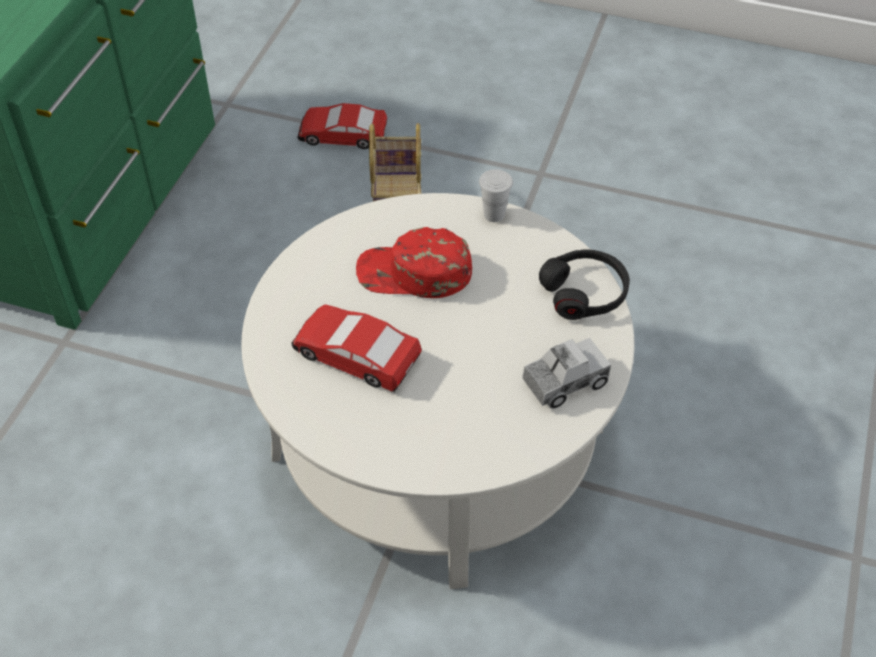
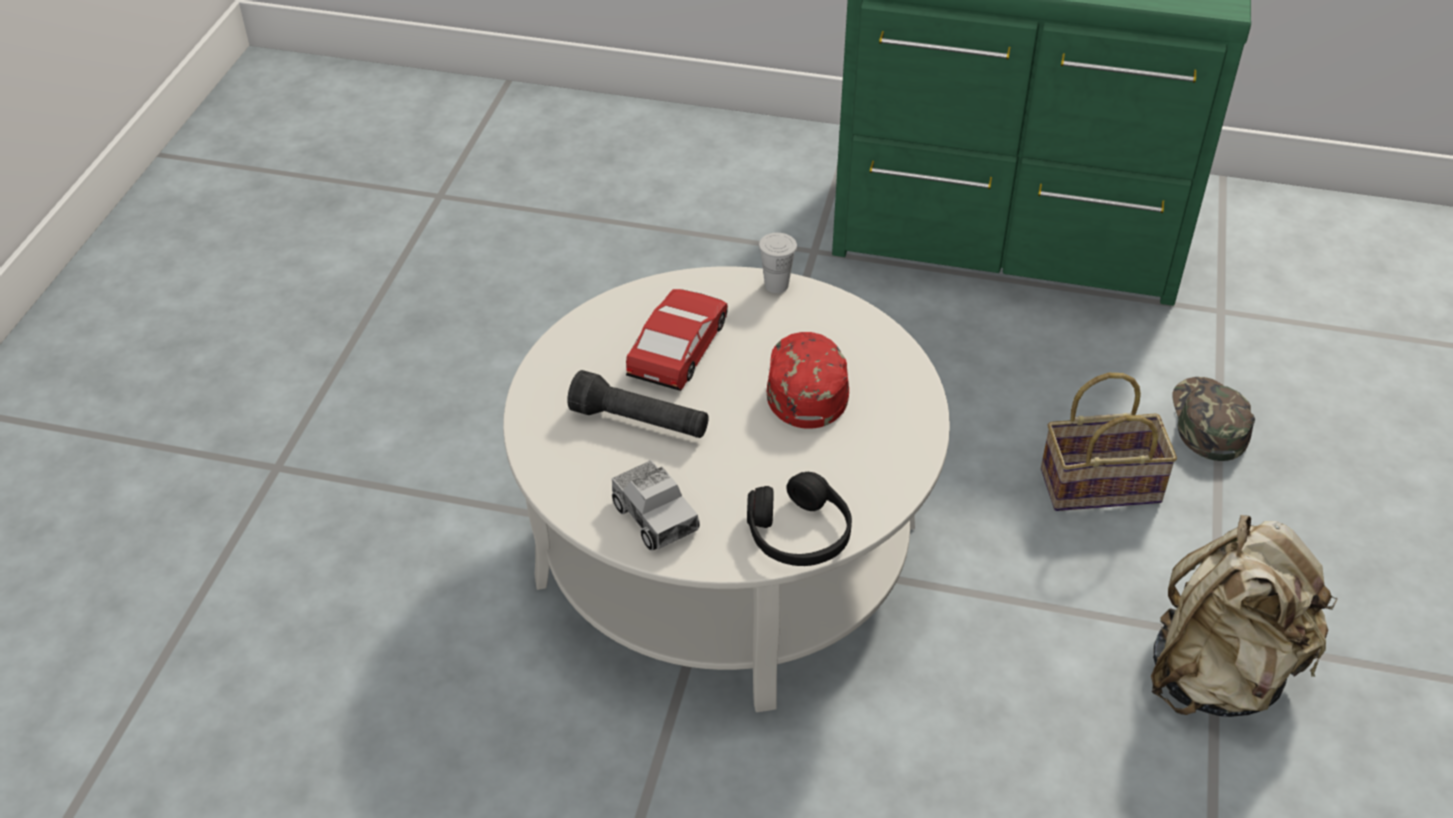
camera: 85 degrees right, 5 degrees down
toy car [298,103,387,149] -> green cap [1172,377,1255,461]
white cup [479,169,513,222] -> white cup moved to [759,233,797,293]
none -> black flashlight [567,370,709,438]
none -> beige backpack [1151,515,1338,717]

